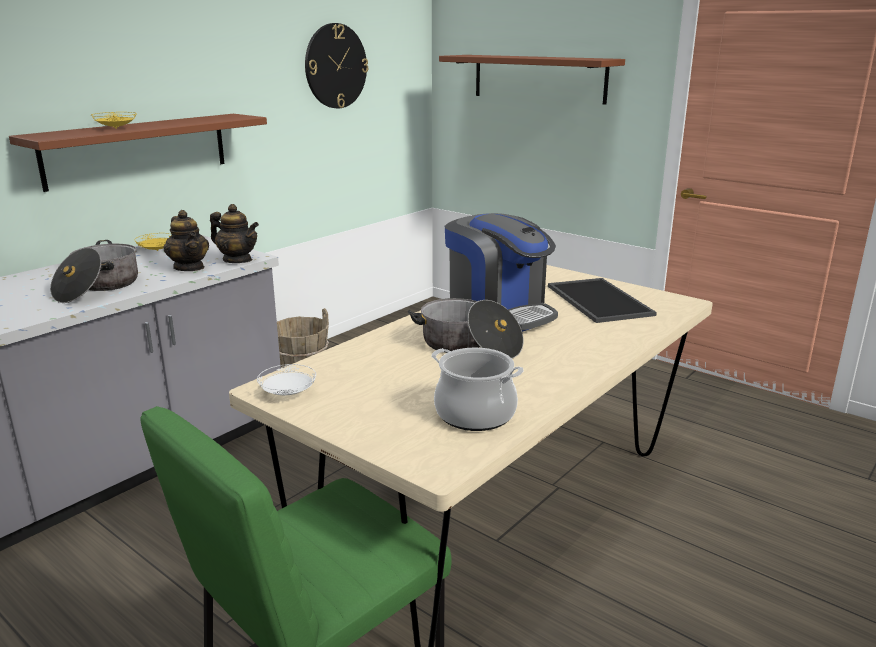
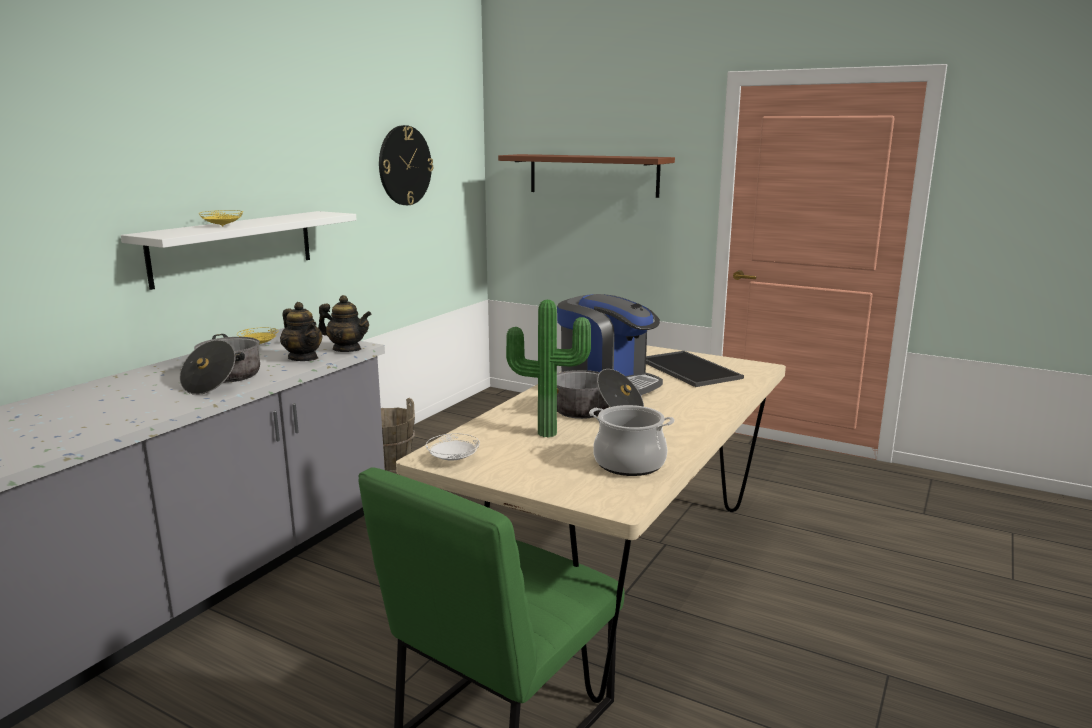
camera: 10 degrees left, 5 degrees down
brown shelf [9,114,267,192] -> white shelf [121,211,357,290]
none -> potted plant [506,300,591,437]

